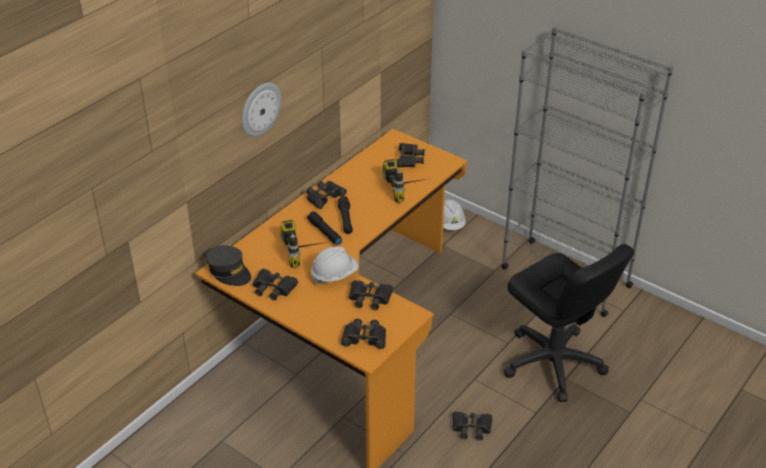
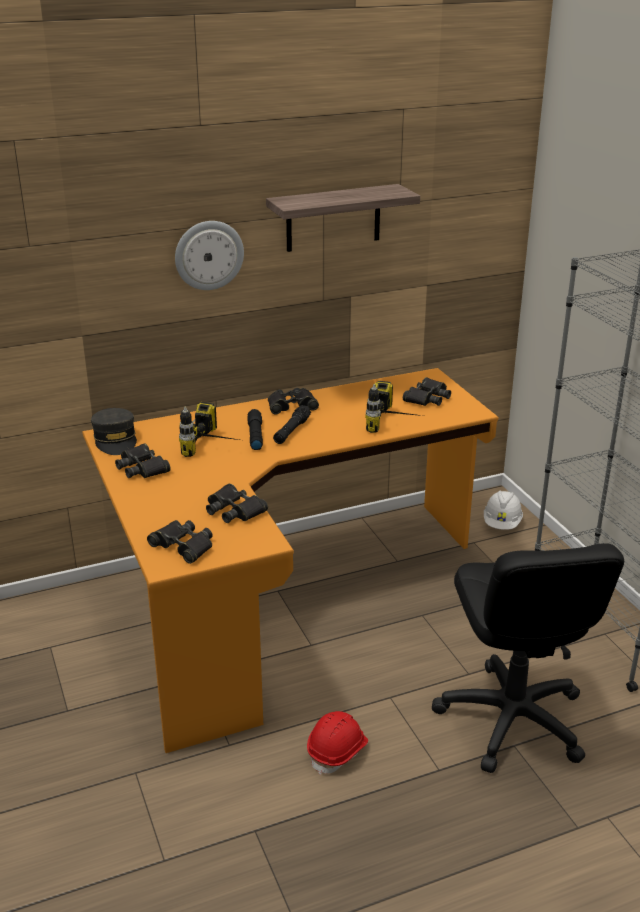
camera: 30 degrees right, 10 degrees down
white hard hat [311,247,359,284] -> none
black binoculars [452,411,492,441] -> red hard hat [307,711,368,775]
none -> shelf [266,184,420,252]

